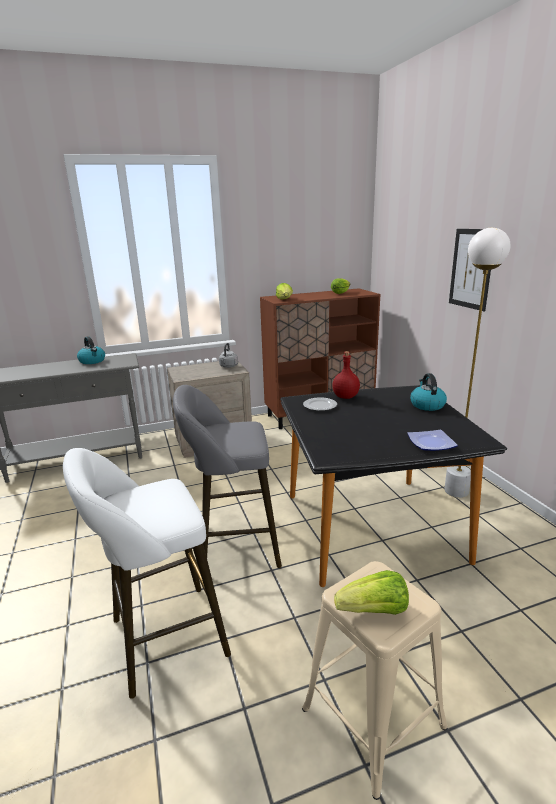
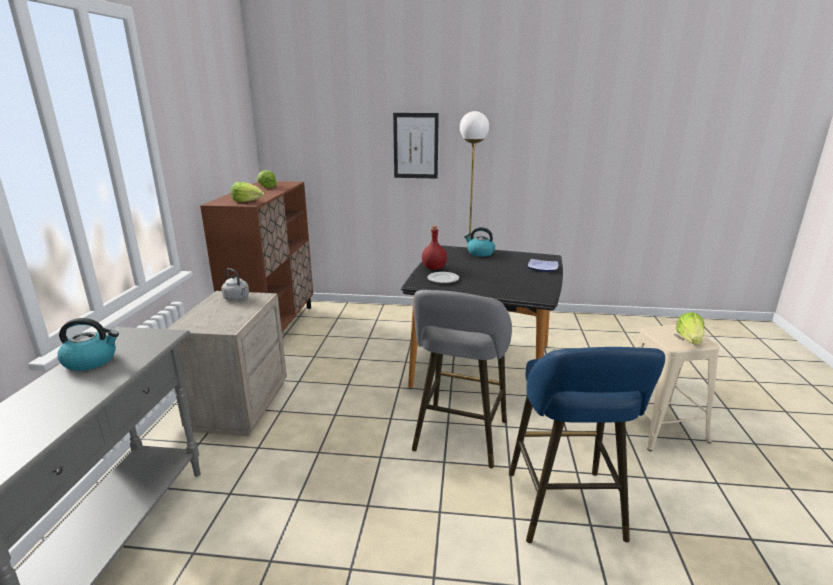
camera: 65 degrees left, 0 degrees up
white stool [63,448,231,699] -> blue stool [509,347,665,543]

